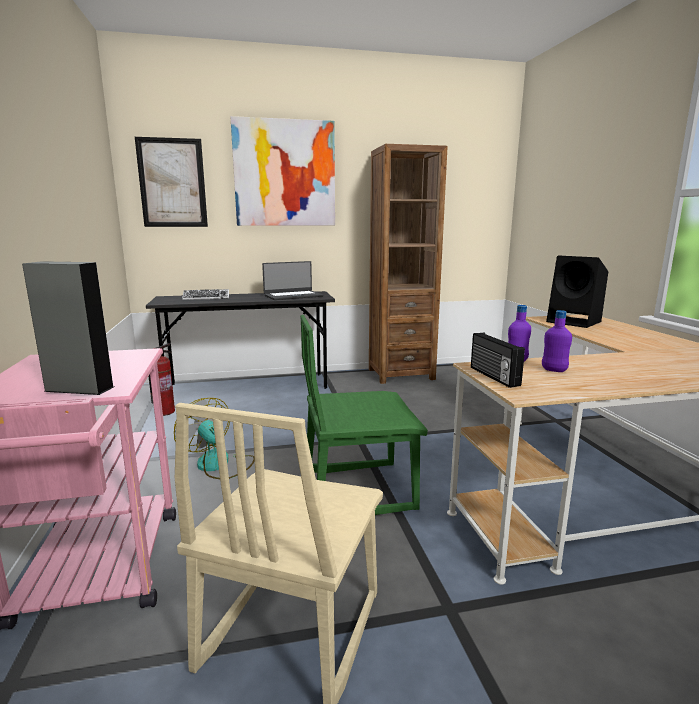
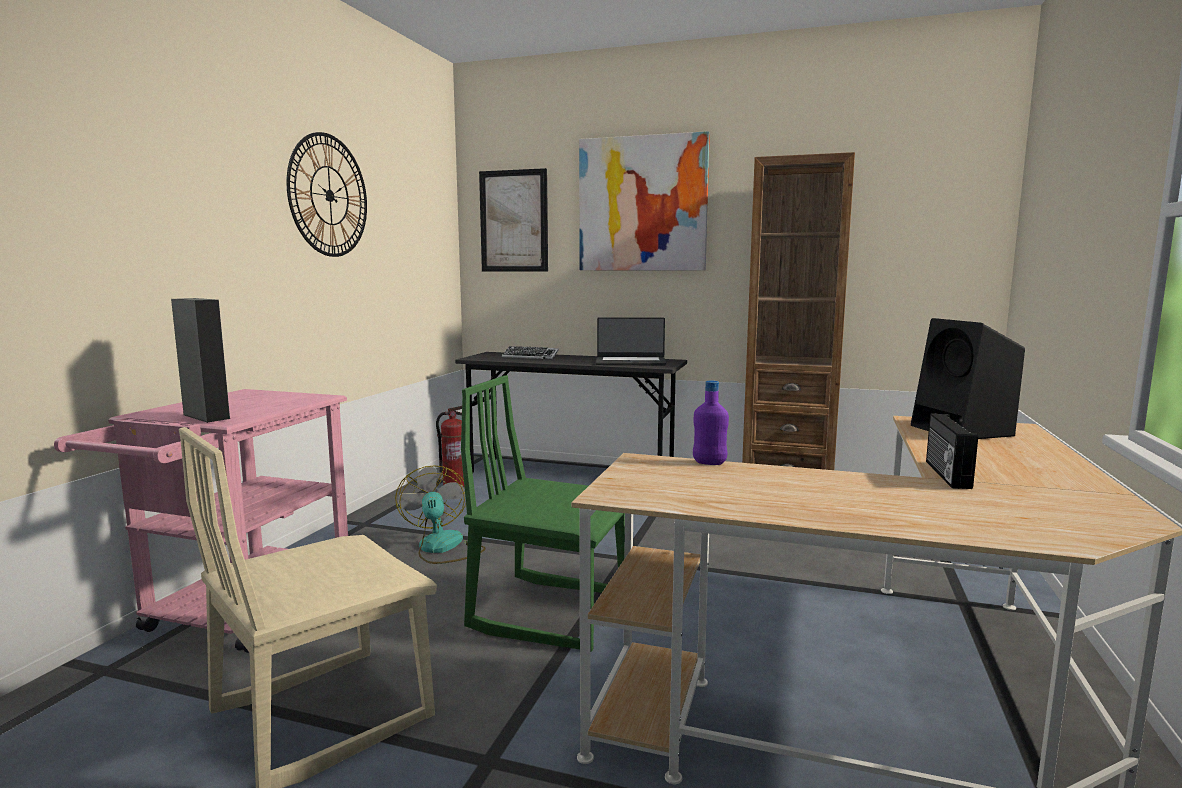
camera: 30 degrees right, 5 degrees down
radio [471,333,525,388] -> radio moved to [926,413,978,489]
purple bottle [542,310,572,372] -> none
none -> wall clock [286,132,367,257]

